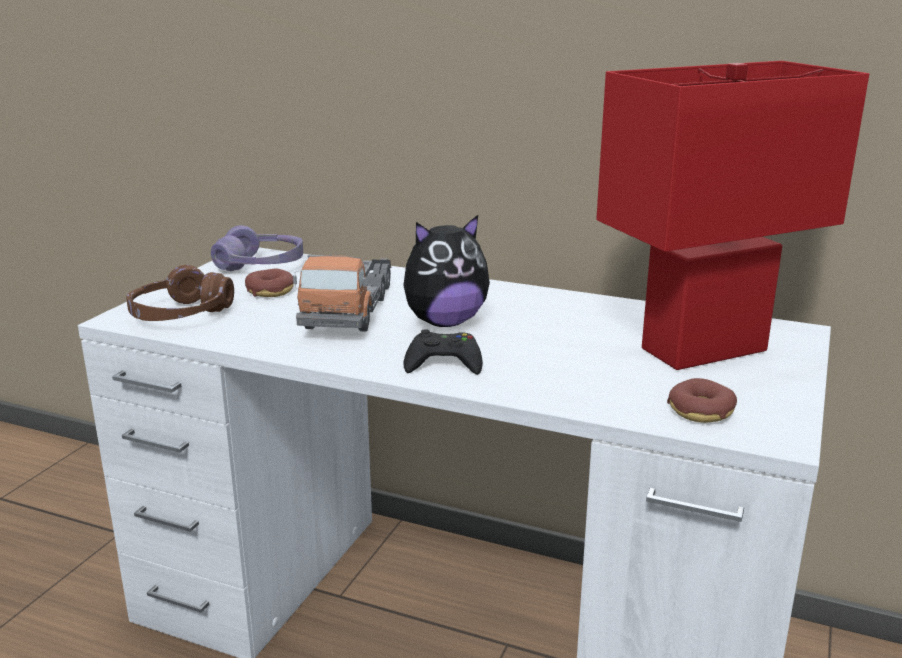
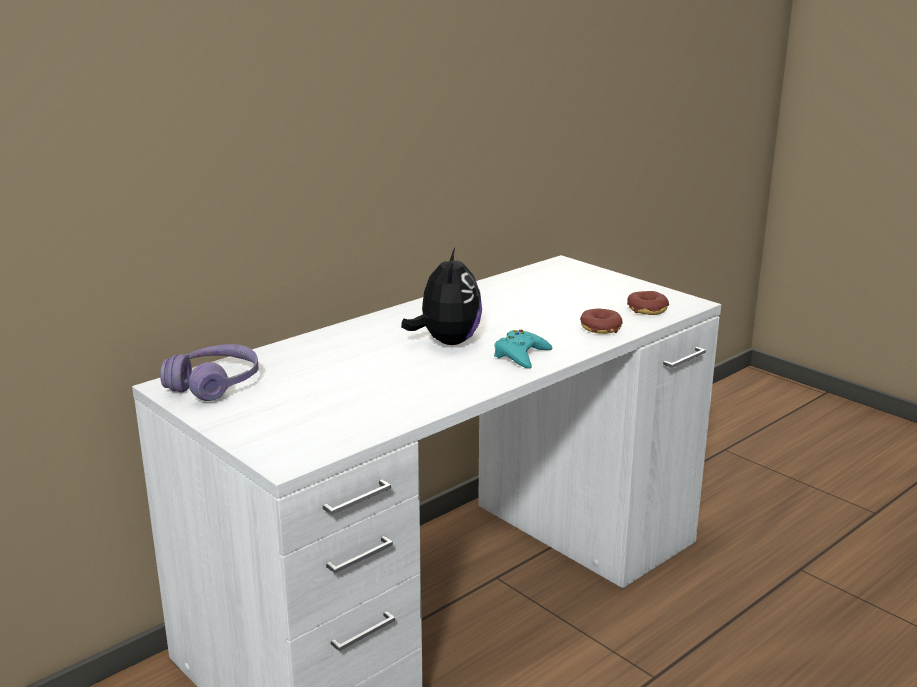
camera: 65 degrees left, 0 degrees up
brown headphones [126,265,234,321] -> none
donut [245,269,294,297] -> donut moved to [580,308,622,334]
toy truck [293,255,391,332] -> none
black game controller [404,329,483,375] -> turquoise game controller [494,330,552,369]
red table lamp [596,61,869,370] -> none

